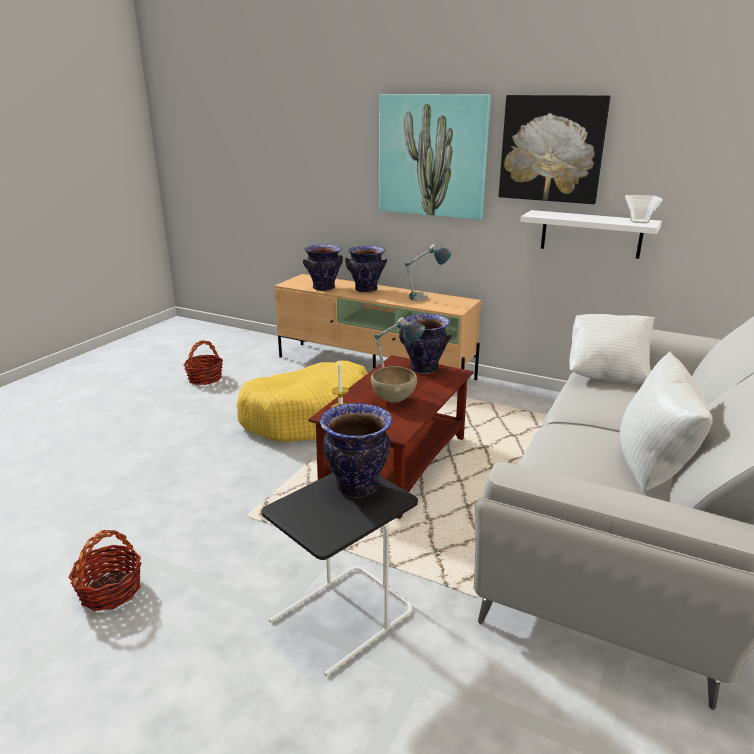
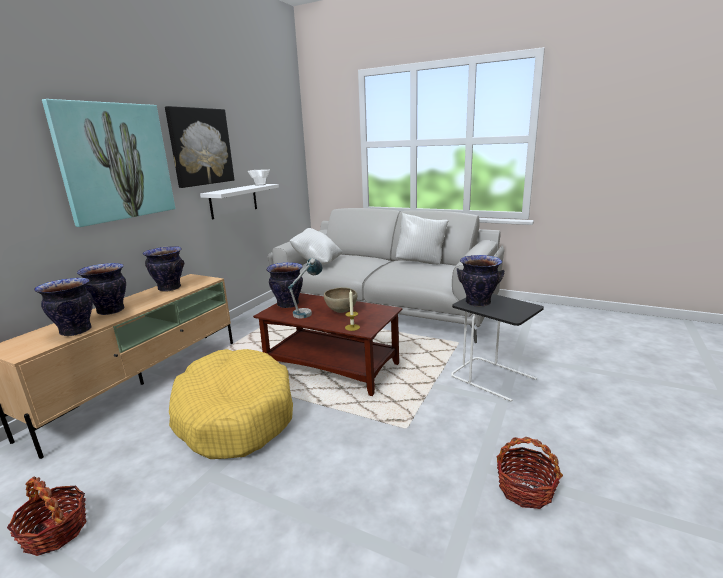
camera: 90 degrees left, 5 degrees down
table lamp [405,244,451,301] -> vase [143,246,184,292]

